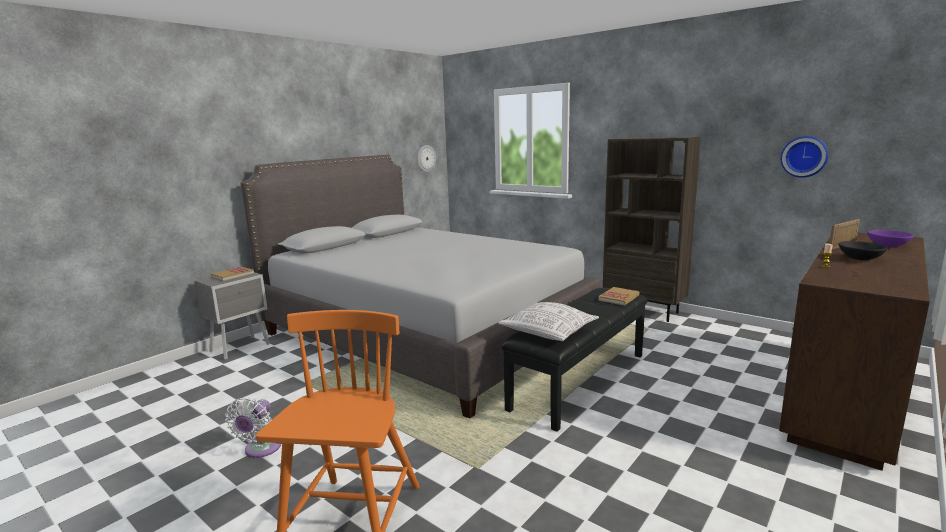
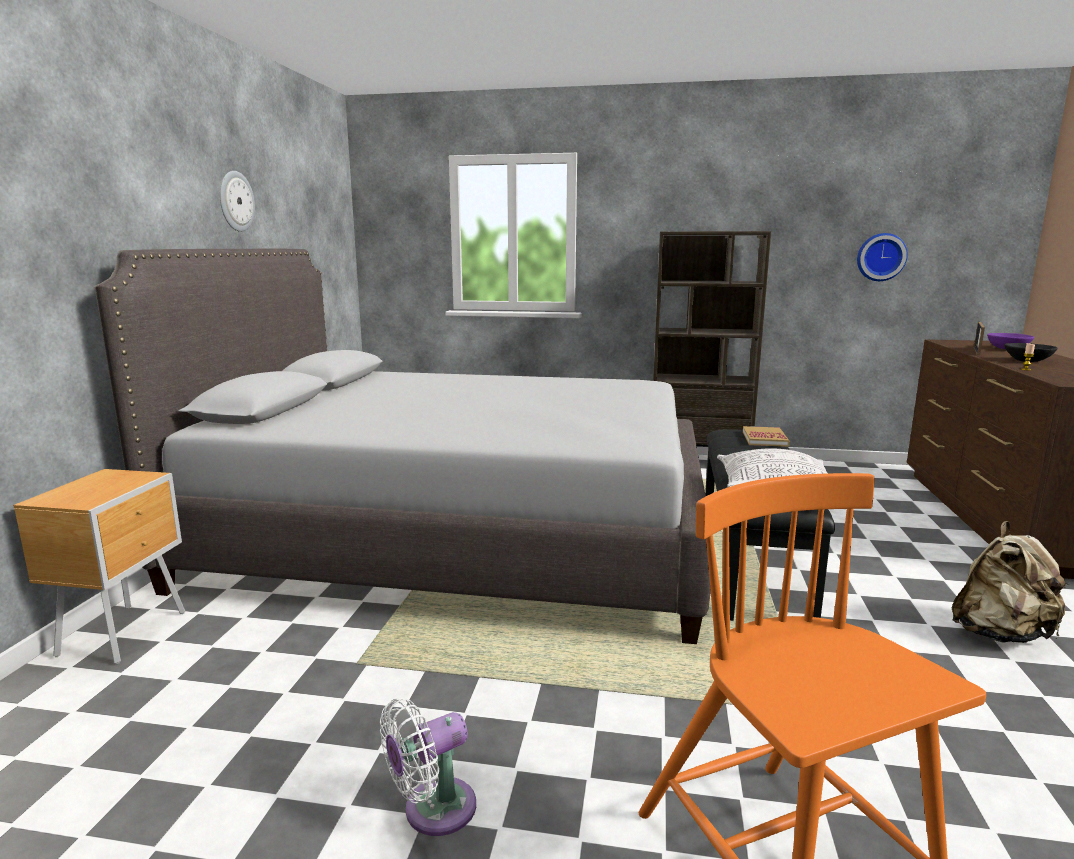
camera: 30 degrees left, 0 degrees up
grey nightstand [194,272,270,360] -> brown nightstand [13,469,185,664]
book [211,267,254,281] -> none
white fan [225,397,281,458] -> white fan turned 75 degrees clockwise [380,698,476,836]
wall clock [417,145,436,172] -> wall clock moved to [220,171,255,232]
none -> beige backpack [952,521,1069,643]

